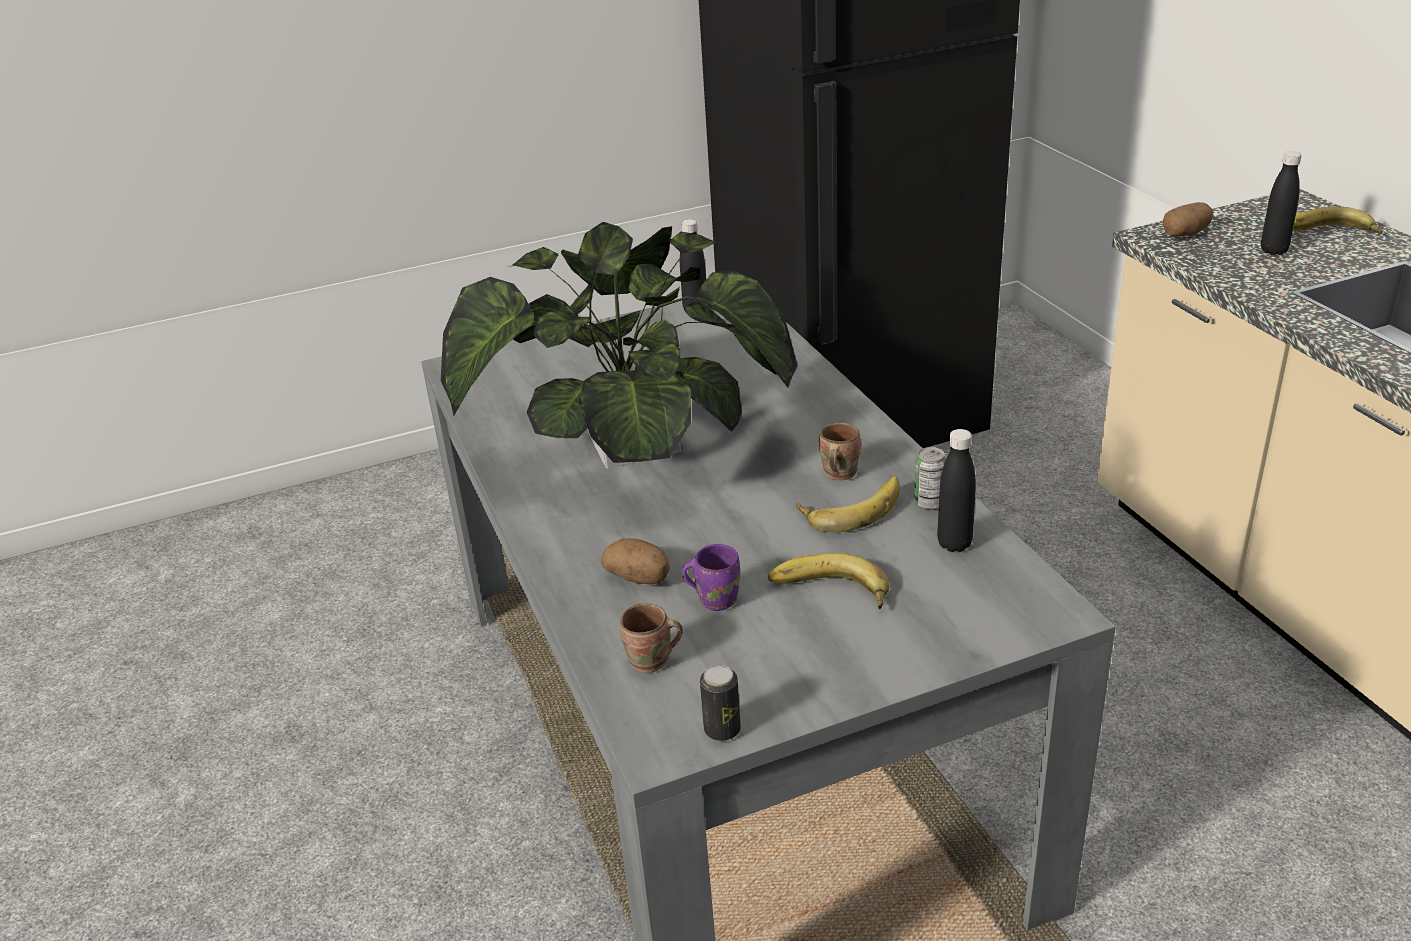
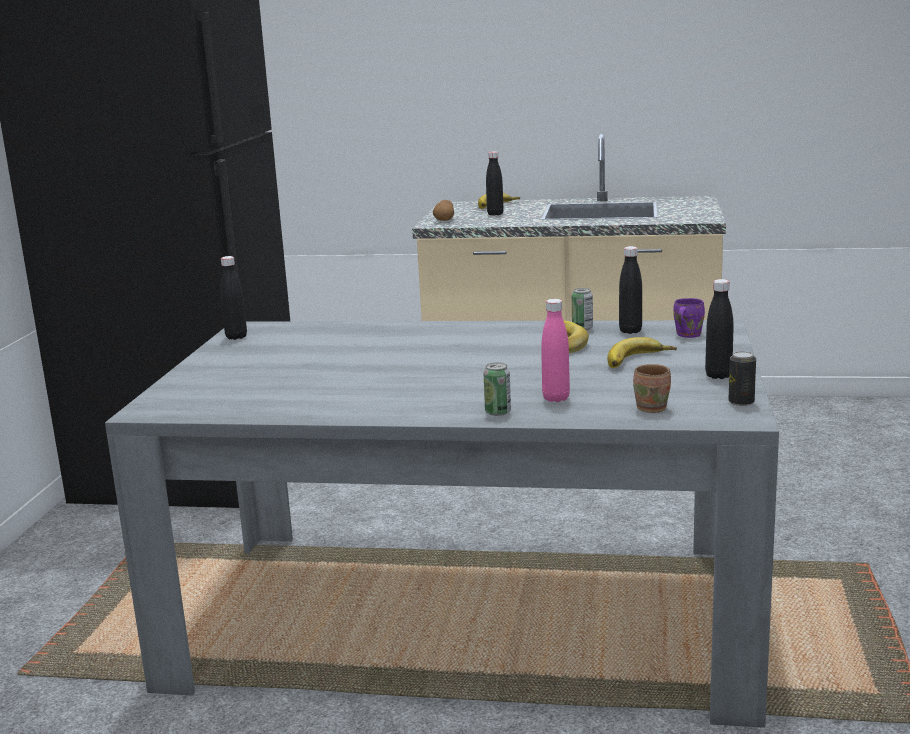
camera: 60 degrees left, 15 degrees down
potted plant [441,222,797,469] -> none
potato [601,538,670,584] -> pink bottle [541,299,570,402]
purple mug [682,544,740,611] -> purple mug moved to [673,298,705,338]
brown mug [819,423,861,480] -> none
none -> can [483,362,511,416]
none -> black bottle [705,279,734,379]

